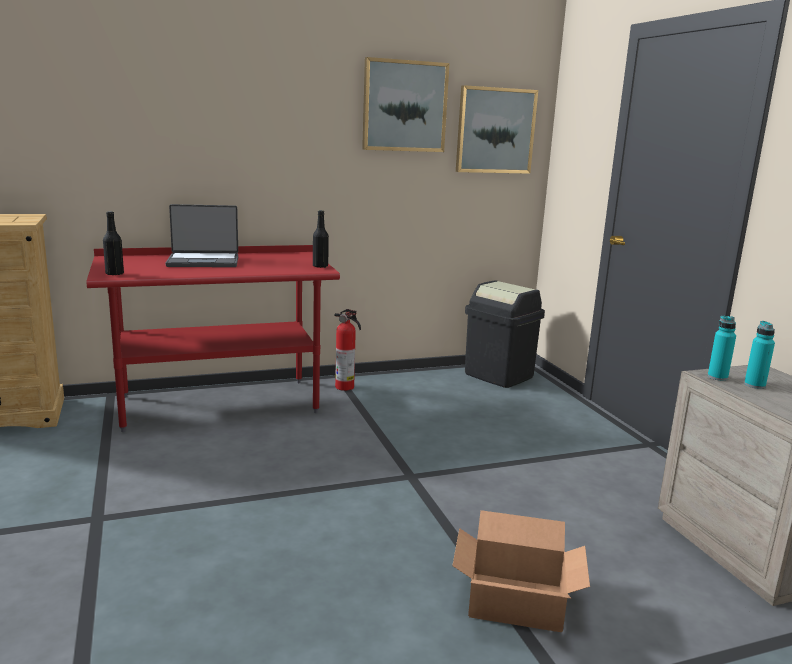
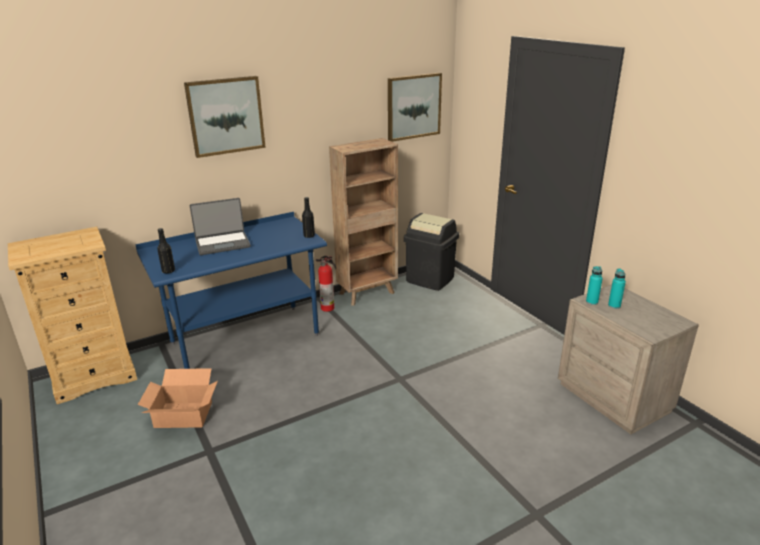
camera: 10 degrees left, 10 degrees up
red desk [87,245,340,432] -> blue desk [135,212,327,369]
picture [362,57,449,152] -> picture moved to [184,76,266,158]
cardboard box [452,510,590,632] -> cardboard box moved to [138,368,218,428]
none -> brown bookcase [329,138,398,306]

